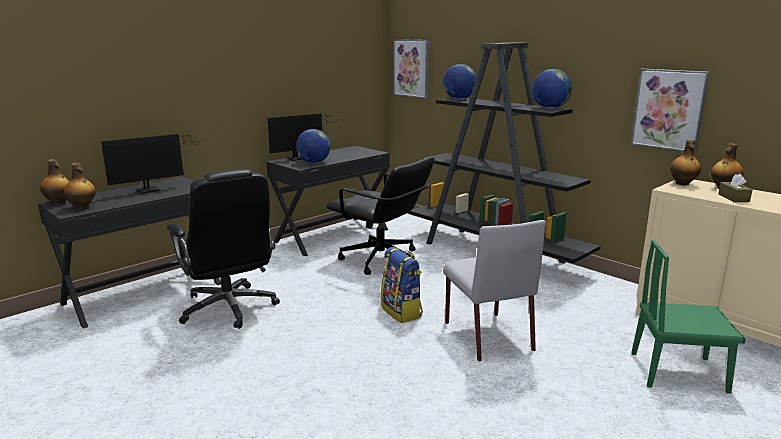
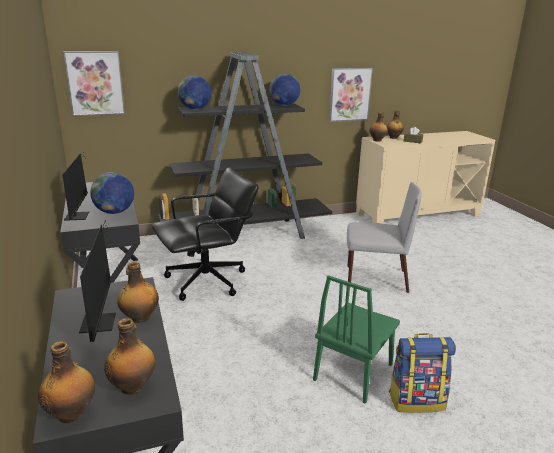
camera: 65 degrees left, 5 degrees up
black office chair [167,169,280,329] -> none
backpack [381,247,423,323] -> backpack moved to [389,333,456,413]
green chair [632,240,746,394] -> green chair moved to [313,275,400,404]
none -> bottle [117,261,159,323]

